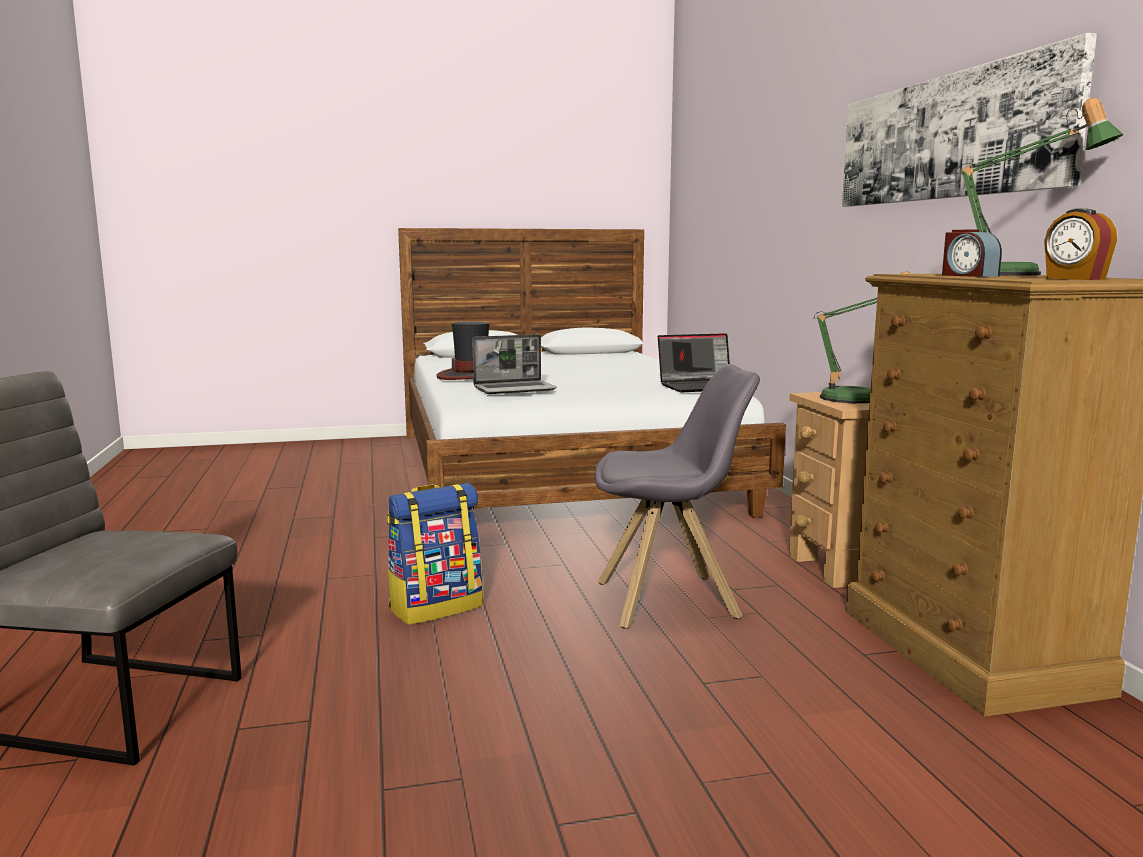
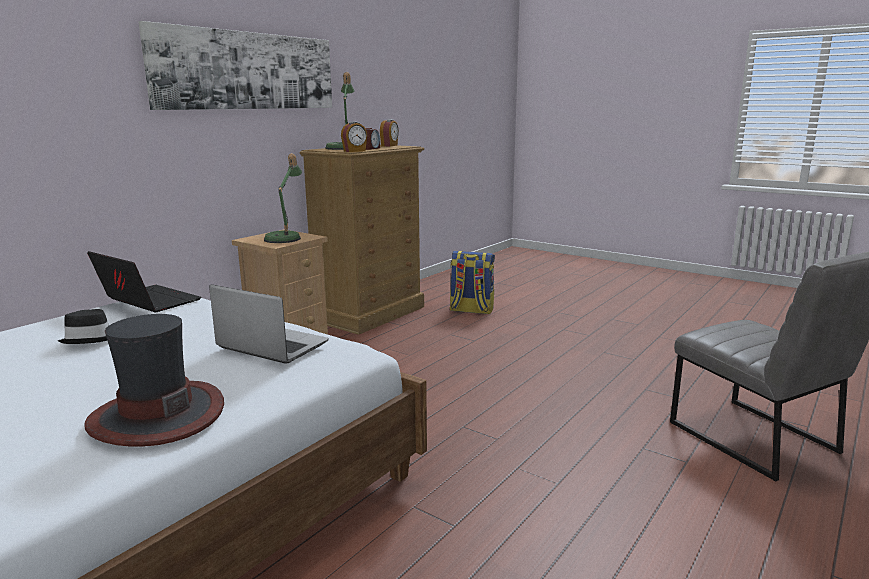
camera: 130 degrees left, 5 degrees up
backpack [386,483,483,625] -> backpack moved to [449,251,495,314]
grey chair [595,364,760,629] -> none
none -> black hat [58,309,109,344]
none -> alarm clock [341,122,367,152]

